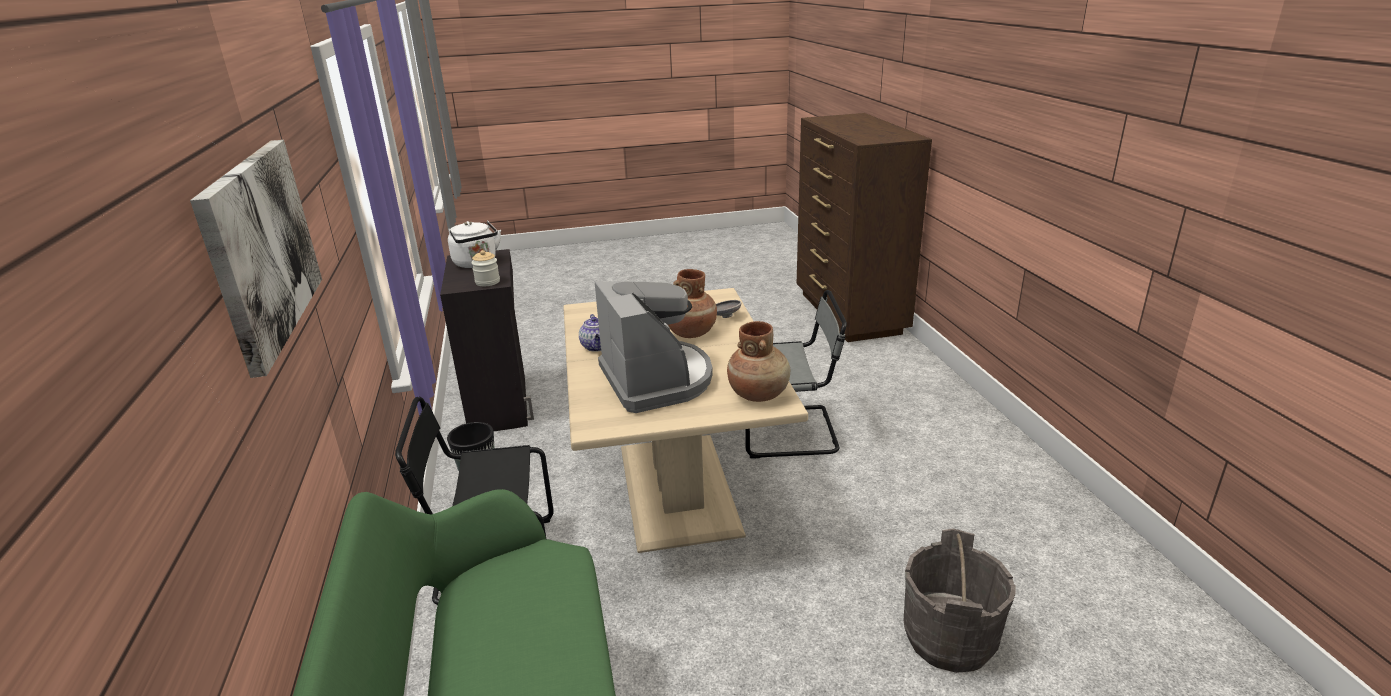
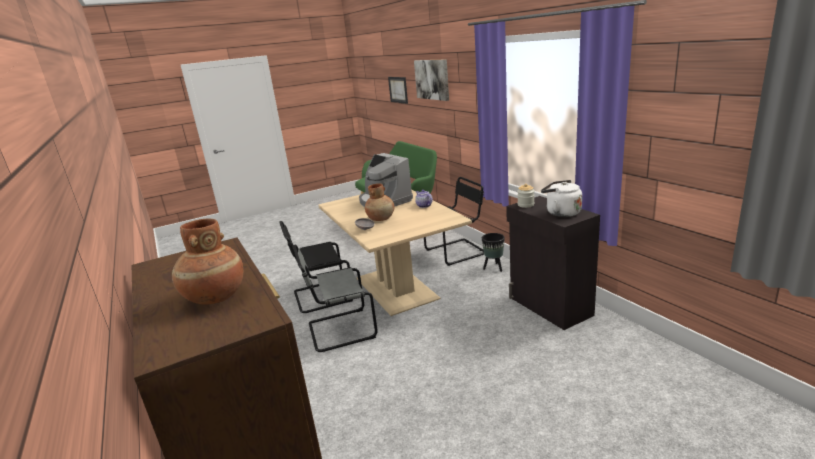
camera: 165 degrees right, 5 degrees down
brown vase [727,321,790,402] -> brown vase moved to [172,219,243,305]
grey bucket [904,528,1016,673] -> none
none -> black chair [279,221,353,313]
none -> picture [388,77,408,104]

